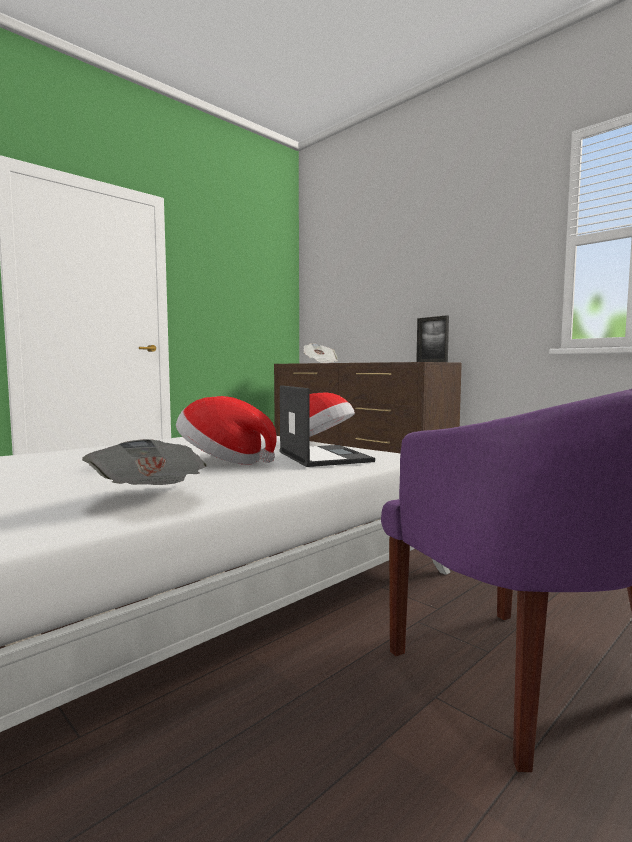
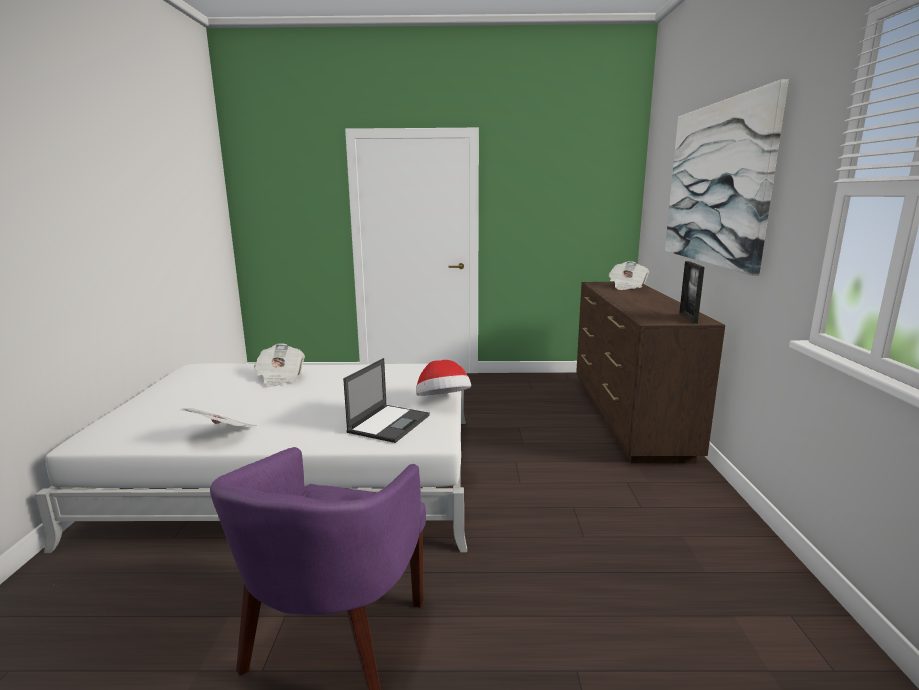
camera: 45 degrees right, 10 degrees up
hat [176,396,277,465] -> none
none -> newspaper [254,344,305,387]
none -> picture [665,79,789,276]

